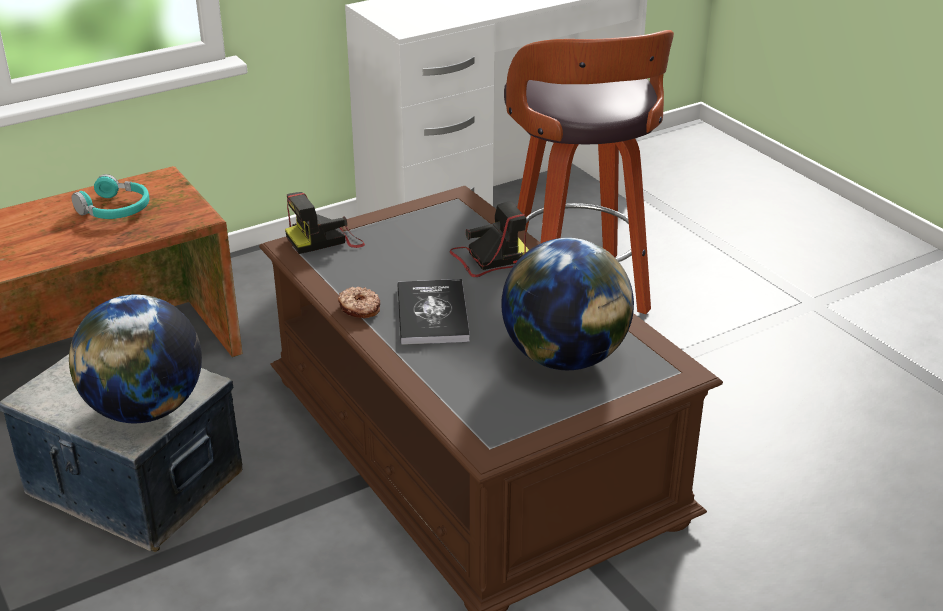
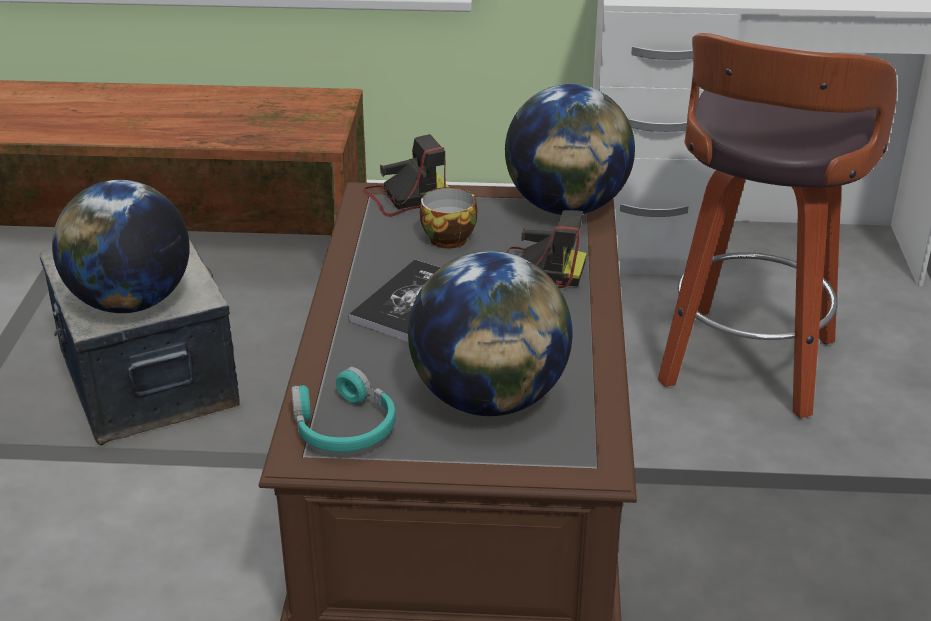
camera: 35 degrees right, 0 degrees up
turquoise headphones [72,174,149,219] -> turquoise headphones moved to [291,367,396,452]
camera [285,192,365,254] -> camera turned 150 degrees clockwise [363,134,449,217]
donut [338,287,380,318] -> none
none -> cup [420,187,477,249]
none -> globe [505,84,635,215]

